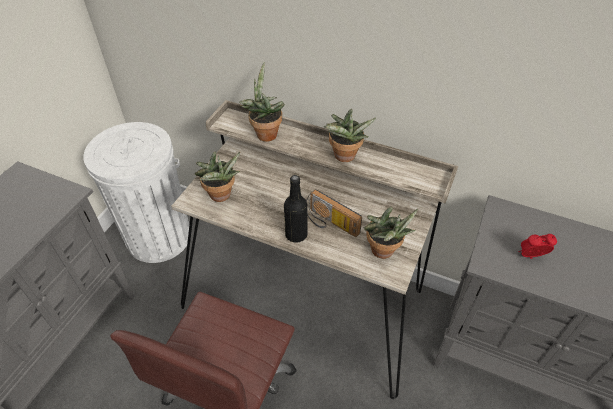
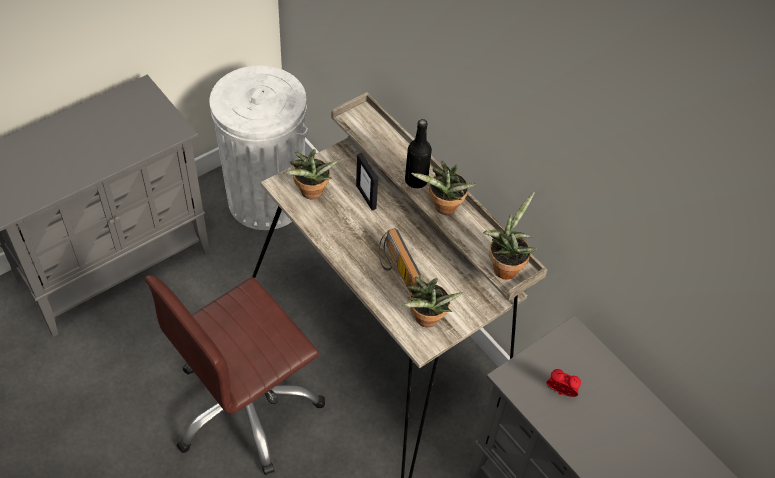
camera: 25 degrees right, 5 degrees up
potted plant [239,62,285,142] -> potted plant moved to [483,192,536,279]
black bottle [284,175,308,243] -> black bottle moved to [405,119,432,188]
none -> picture frame [356,153,378,211]

